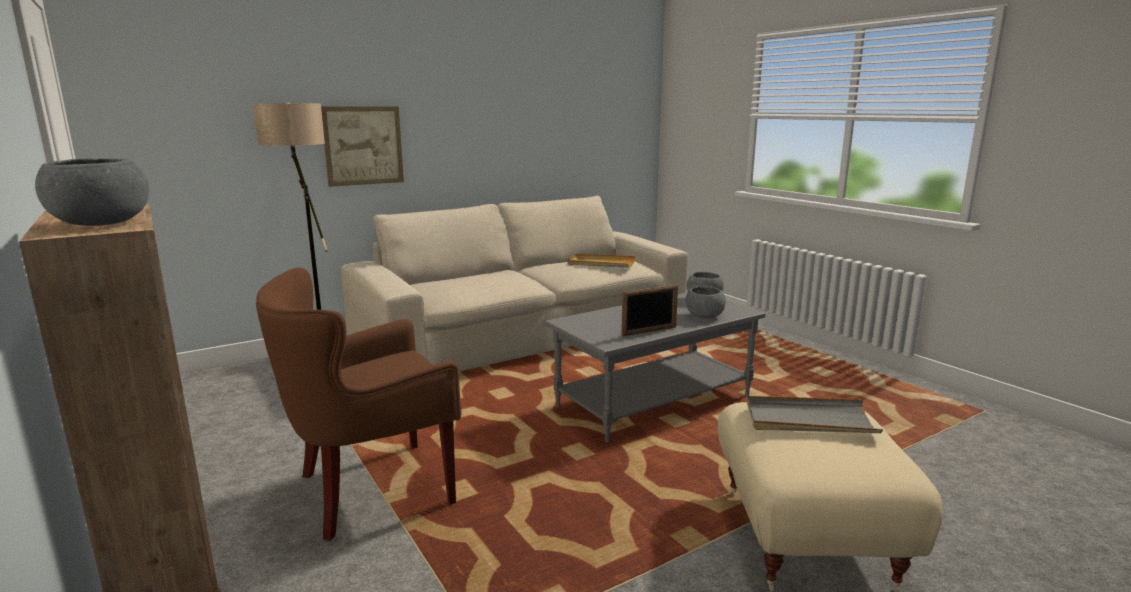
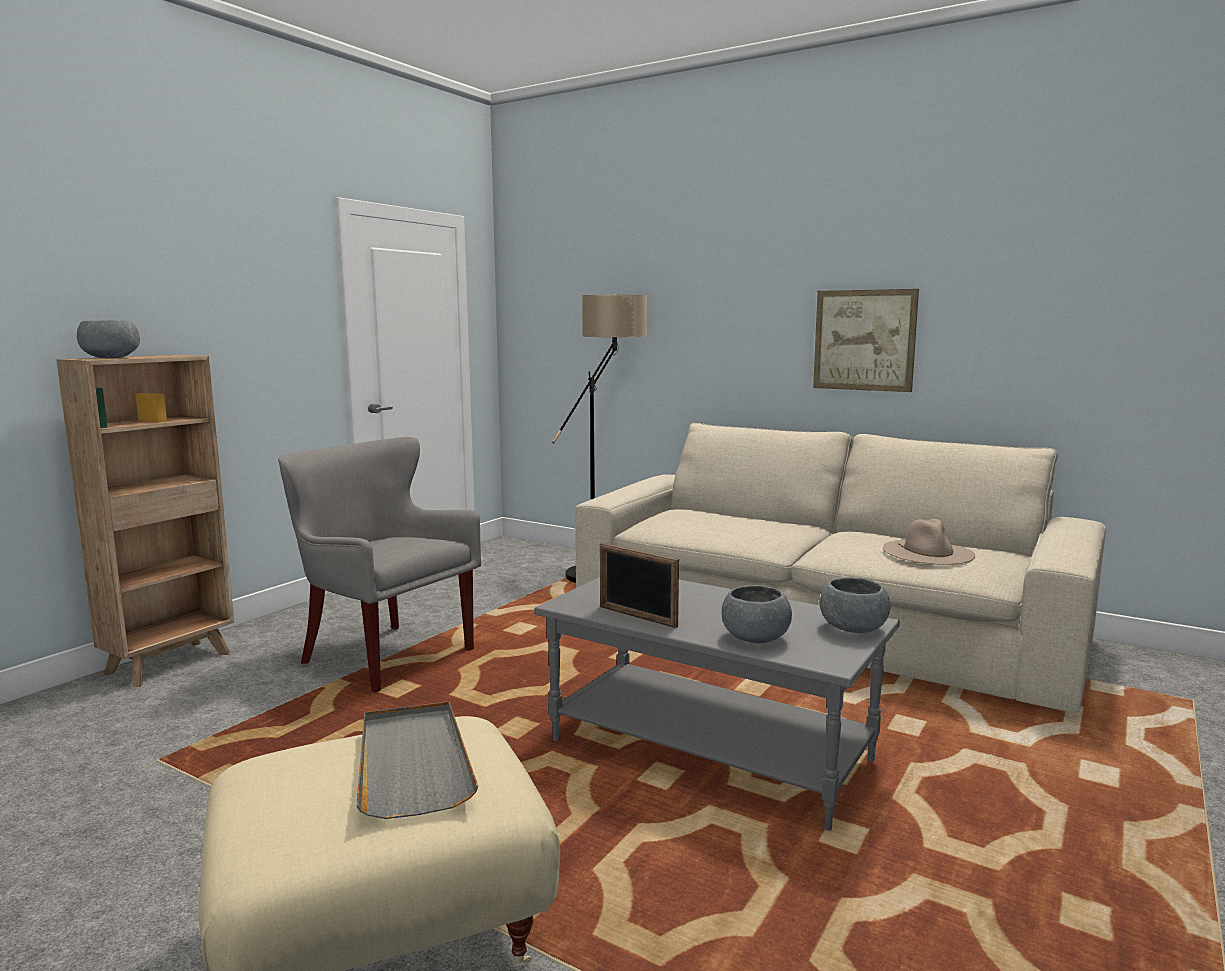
camera: 65 degrees right, 5 degrees down
brown armchair [256,267,461,541] -> grey armchair [278,437,481,693]
picture [321,106,404,187] -> picture moved to [813,289,919,392]
beige tray [567,254,635,268] -> beige hat [883,519,975,565]

